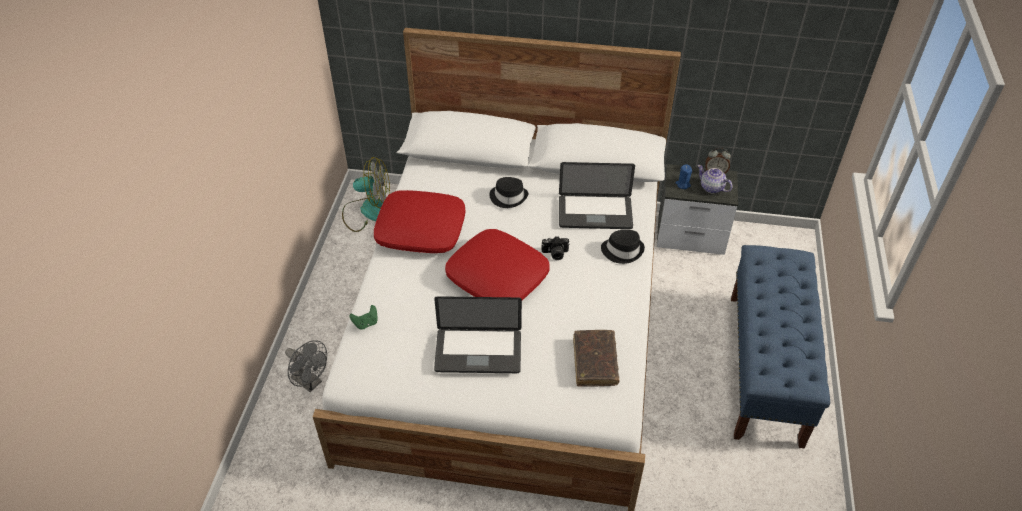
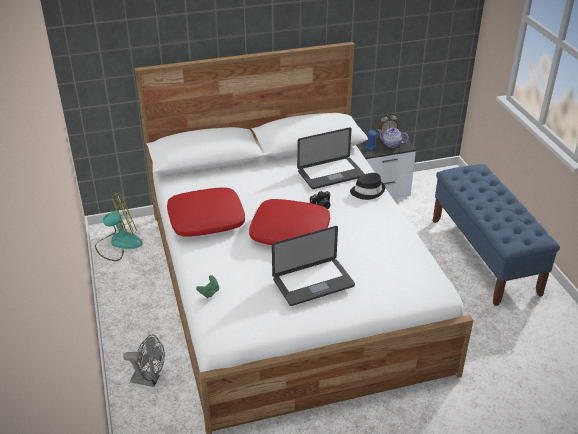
camera: 25 degrees left, 10 degrees down
black hat [490,177,528,208] -> none
brown book [573,330,620,387] -> none

